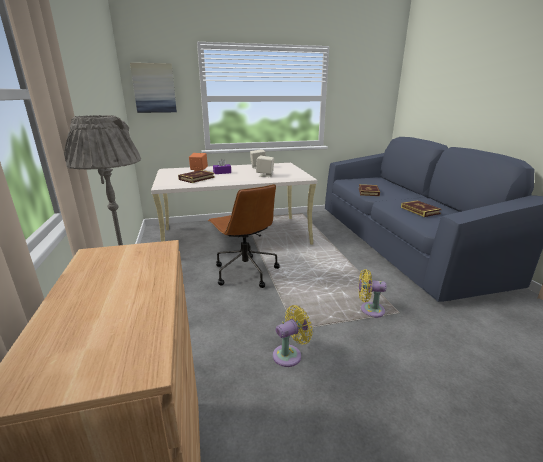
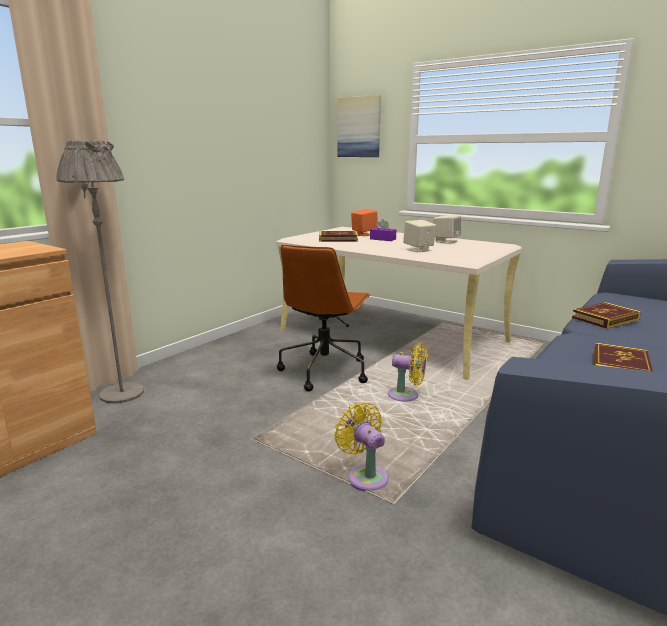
camera: 50 degrees right, 5 degrees down
yellow fan [273,305,313,367] -> yellow fan moved to [388,343,427,401]

